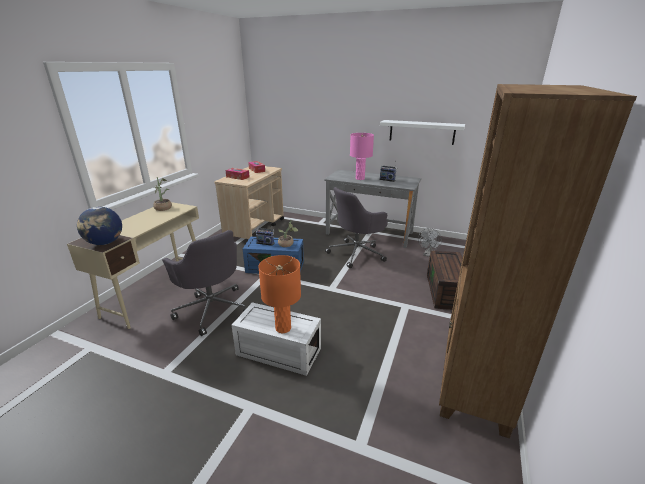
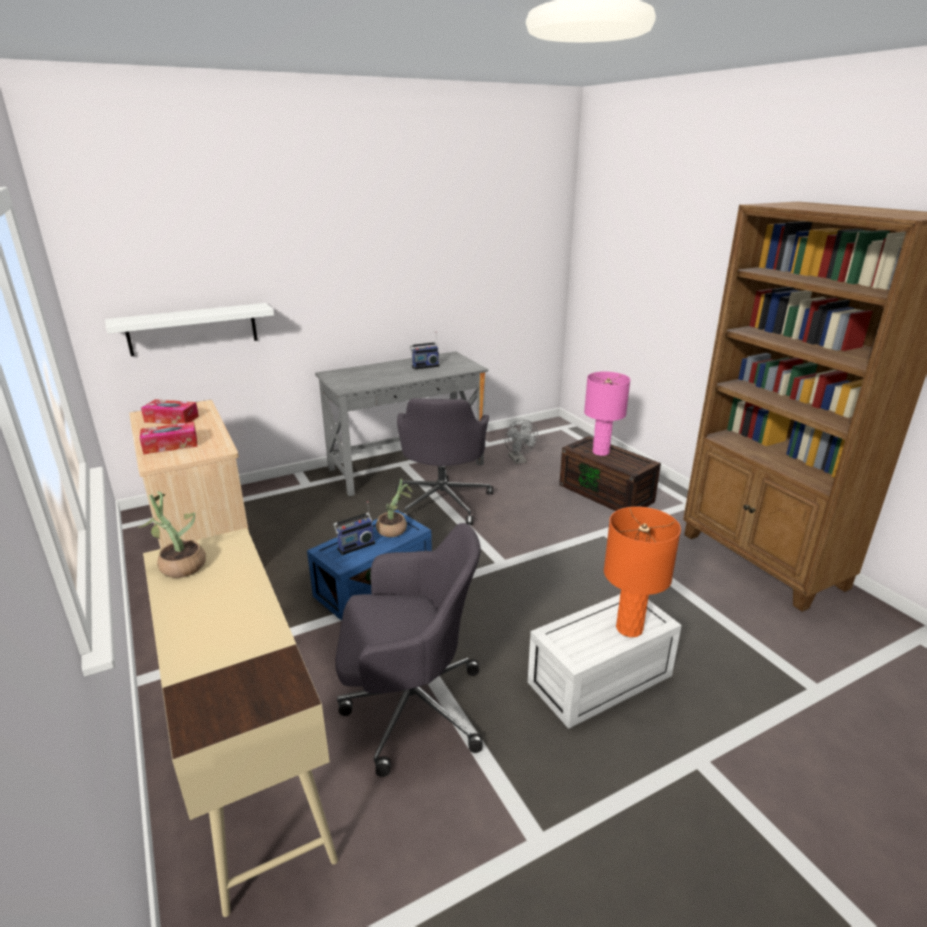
camera: 50 degrees left, 0 degrees up
globe [77,207,122,245] -> none
pink table lamp [350,133,374,180] -> pink table lamp moved to [584,372,630,456]
white shelf [380,120,465,145] -> white shelf moved to [105,303,274,356]

